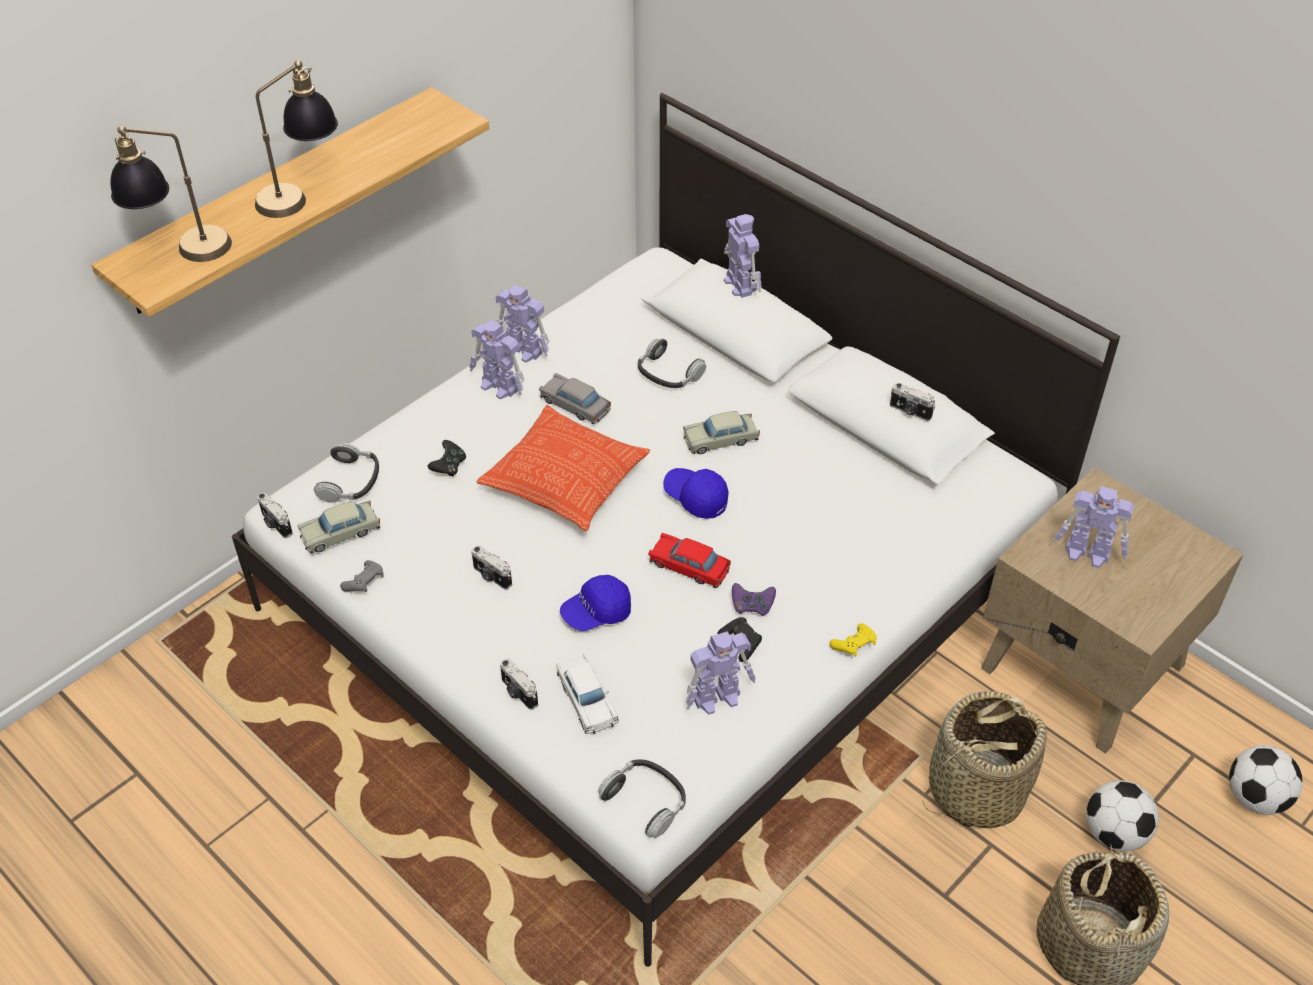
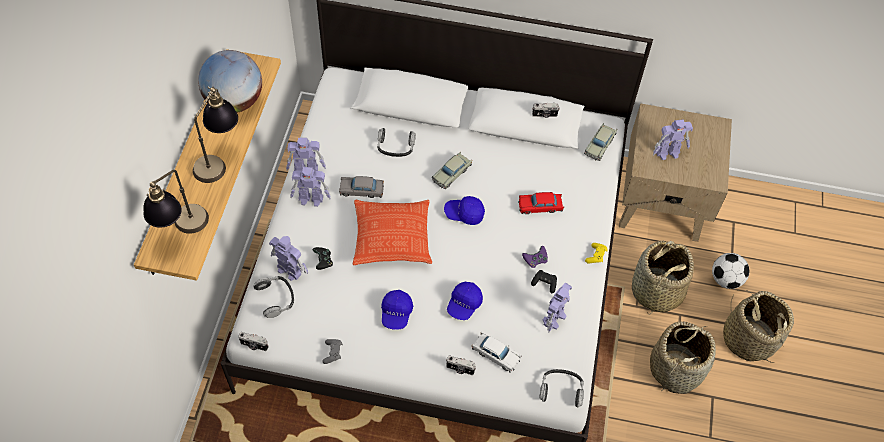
camera: 35 degrees left, 10 degrees up
beige toy car [297,500,380,553] -> beige toy car moved to [584,123,617,161]
camera [471,545,512,590] -> blue cap [381,290,413,330]
red toy car [648,533,731,588] -> red toy car moved to [518,192,564,214]
toy robot [724,214,762,298] -> toy robot moved to [269,236,308,281]
football [1229,745,1303,815] -> none
none -> globe [198,50,262,113]
none -> basket [650,321,716,394]

